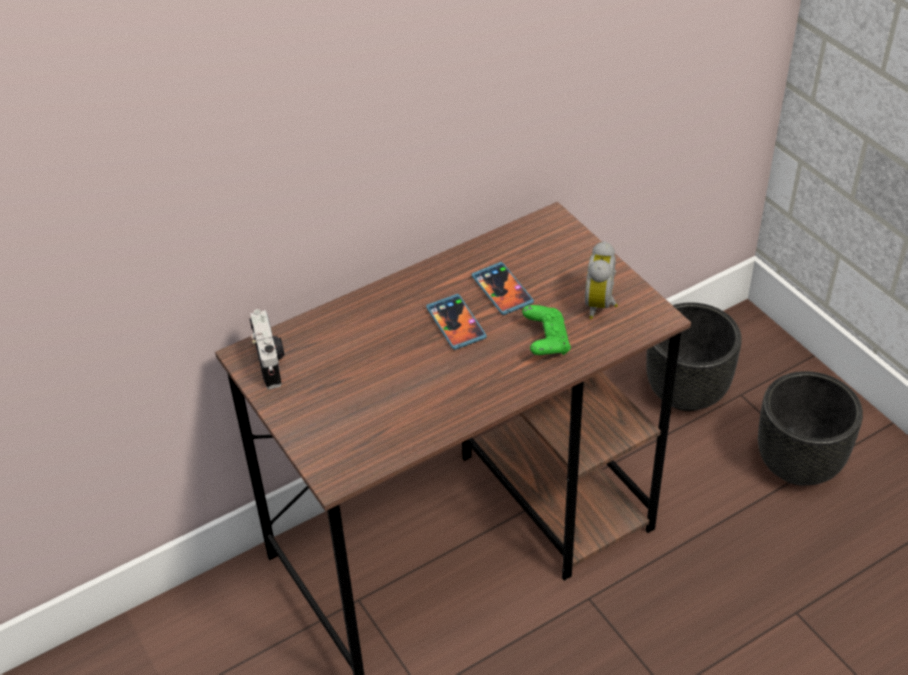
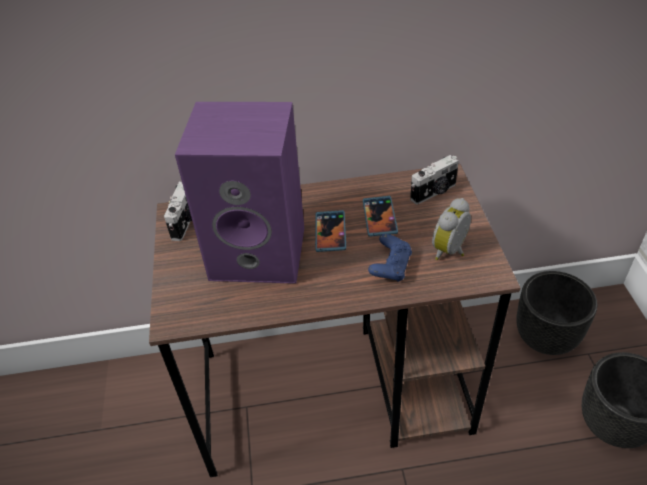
camera: 25 degrees right, 0 degrees up
green game controller [522,305,571,355] -> blue game controller [368,234,412,282]
none -> purple speaker [175,102,304,284]
none -> camera [410,155,458,204]

